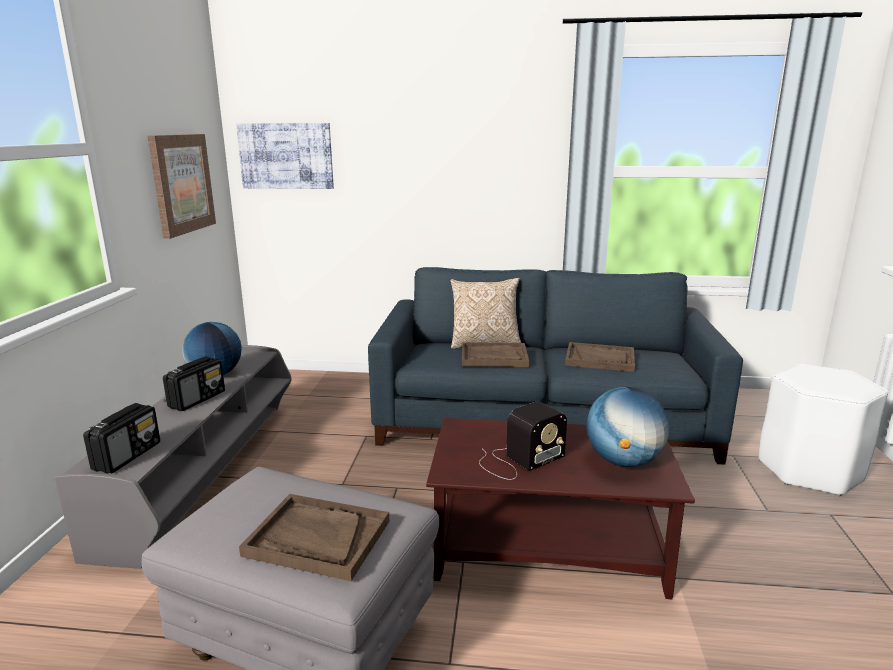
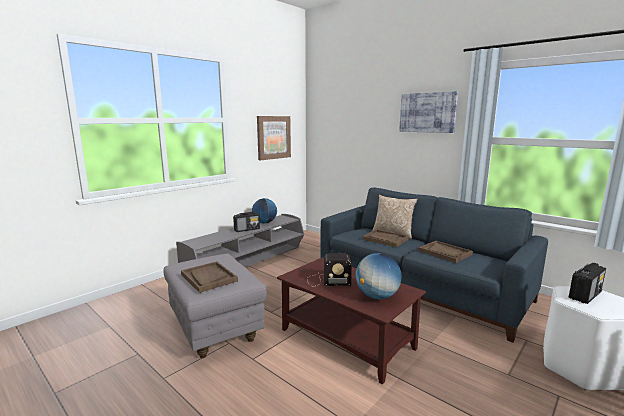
camera: 35 degrees right, 5 degrees down
radio [83,403,160,474] -> radio moved to [569,263,606,304]
picture [236,123,334,189] -> picture moved to [399,91,458,133]

